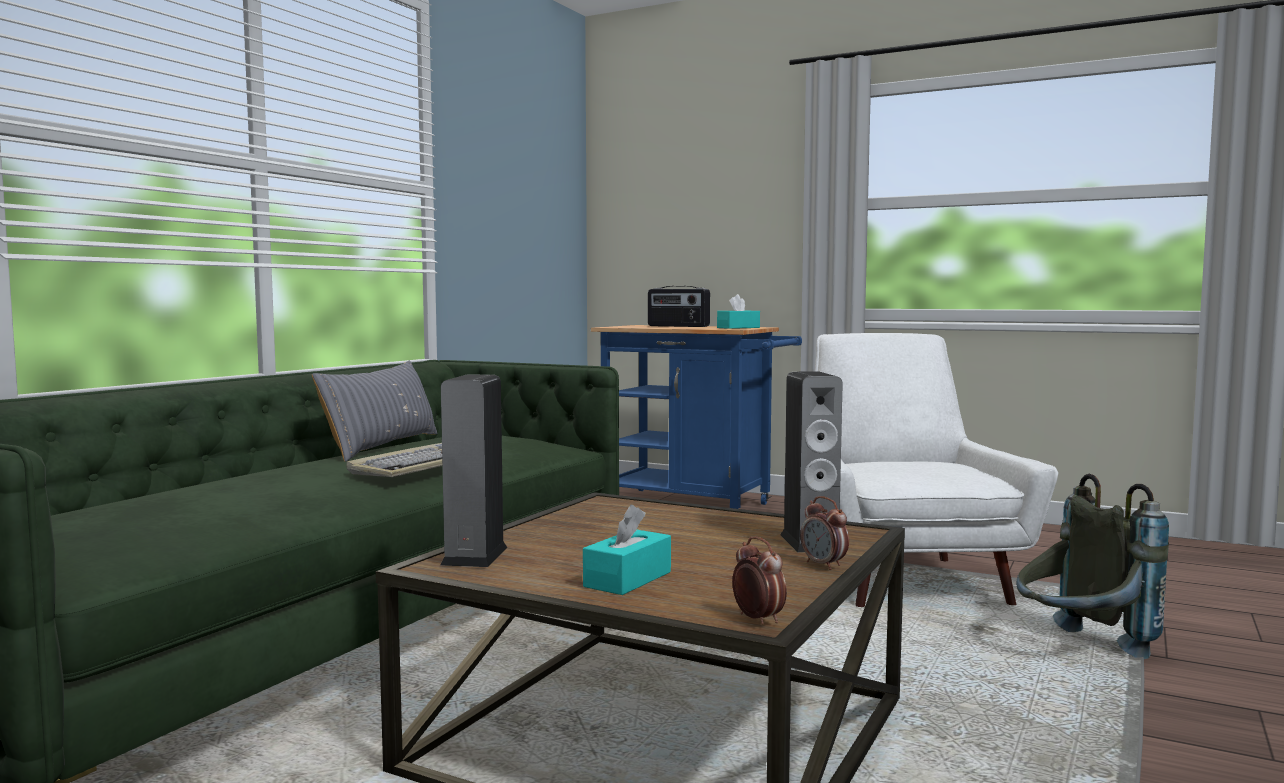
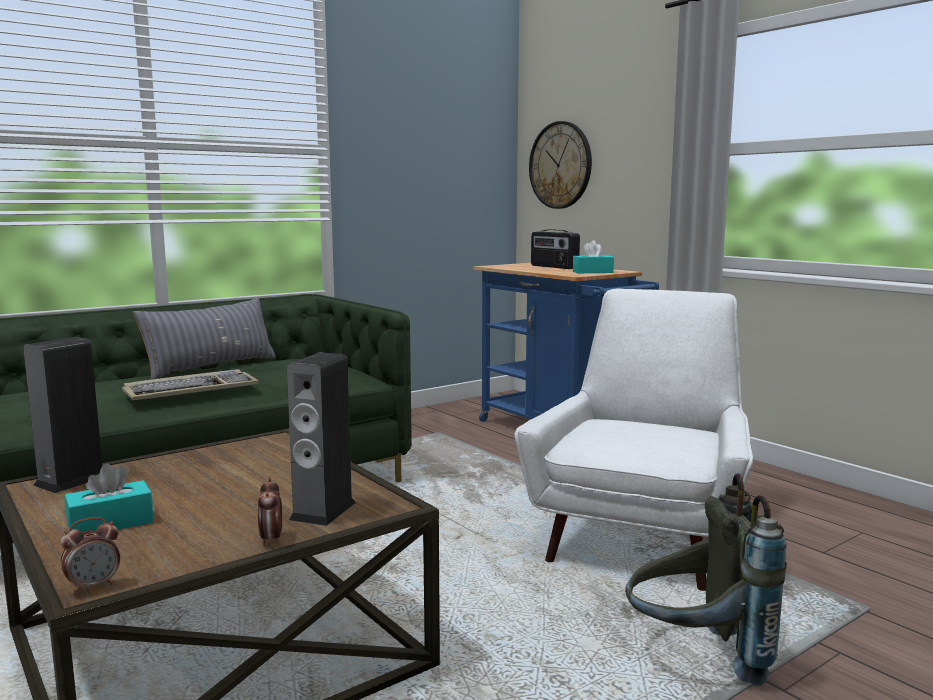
camera: 25 degrees right, 5 degrees up
alarm clock [732,537,787,624] -> alarm clock turned 60 degrees clockwise [61,517,120,594]
none -> wall clock [529,121,592,209]

